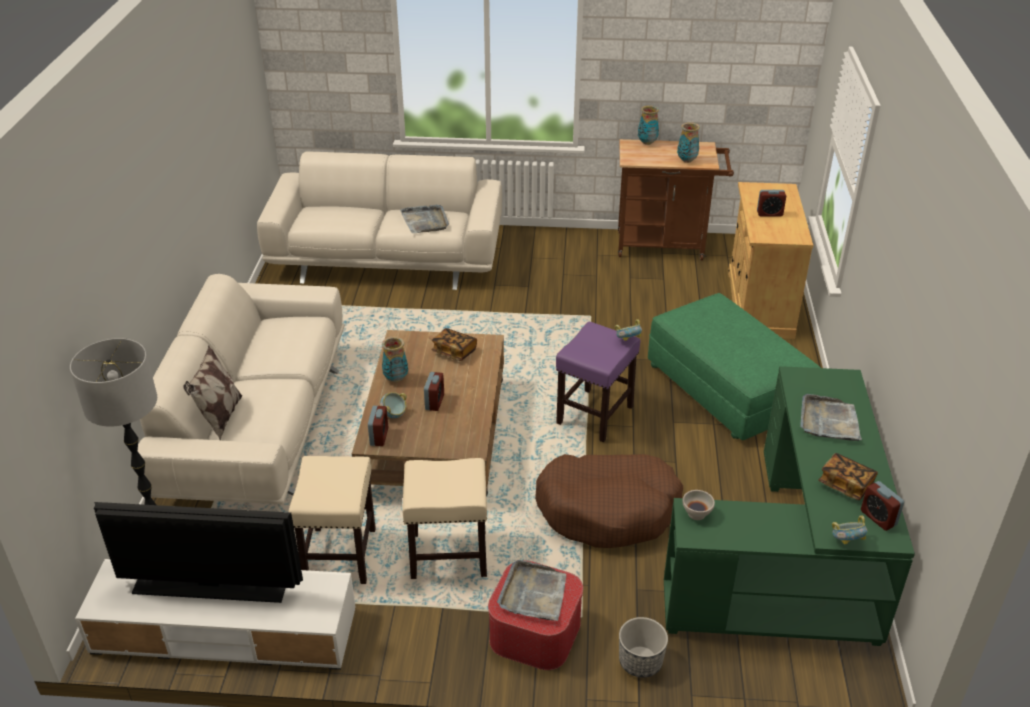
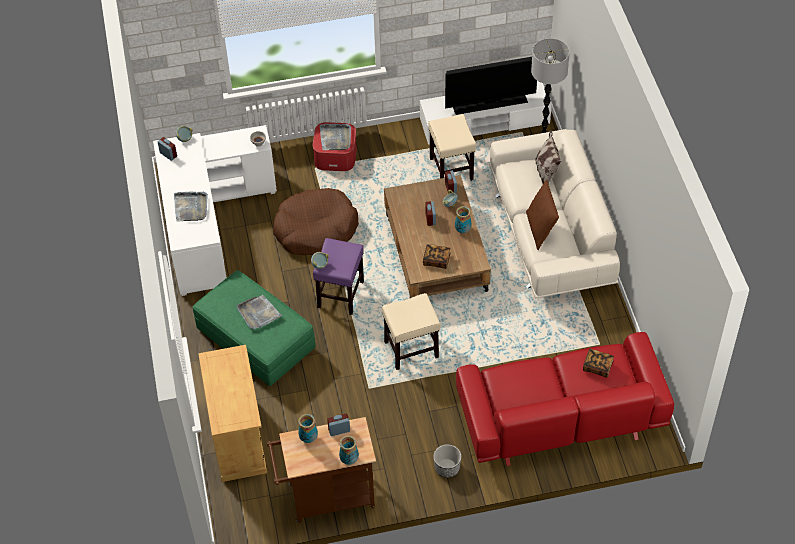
camera: 165 degrees right, 15 degrees up
beige sofa [257,151,502,290] -> red sofa [456,332,674,466]
grey tray [400,205,449,233] -> grey tray moved to [237,295,282,329]
beige stool [402,458,487,579] -> beige stool moved to [382,293,440,370]
planter [619,617,668,678] -> planter moved to [433,444,461,478]
green desk [664,366,915,646] -> white desk [153,125,277,296]
alarm clock [757,189,786,217] -> alarm clock moved to [327,414,350,436]
book [819,453,878,500] -> book moved to [583,349,614,378]
none -> brown pillow [526,179,559,250]

